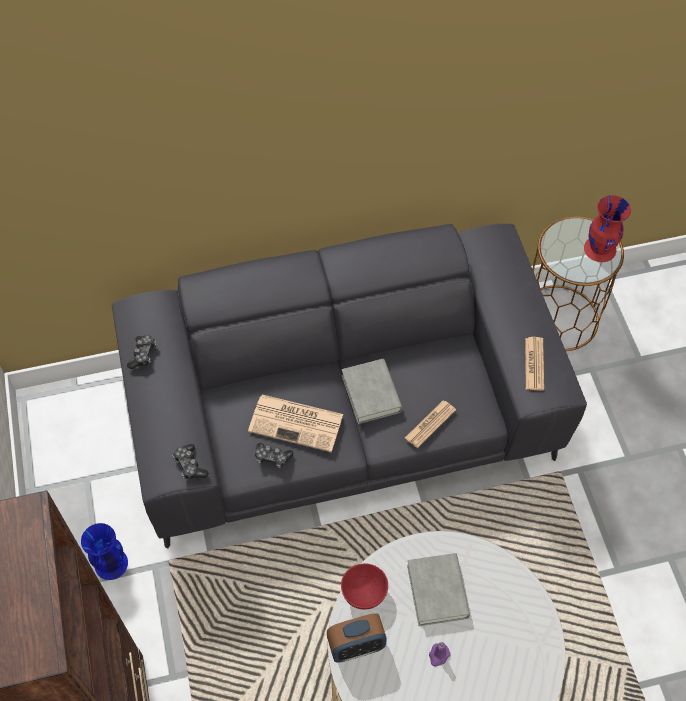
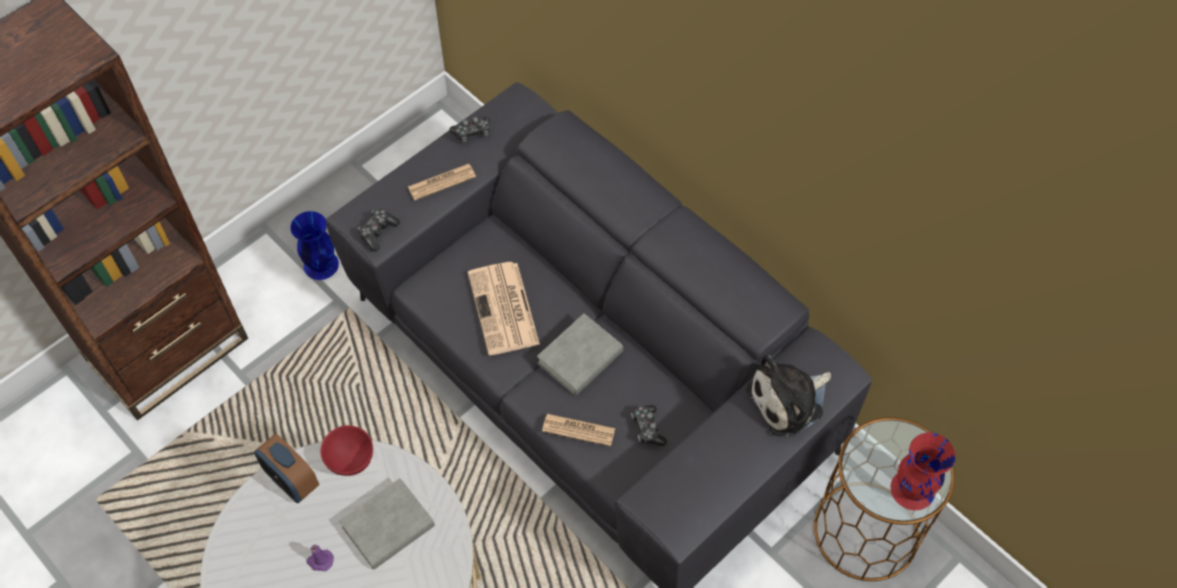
camera: 60 degrees right, 0 degrees up
game controller [255,443,293,469] -> game controller moved to [631,405,667,446]
newspaper [525,337,544,391] -> newspaper moved to [408,164,476,200]
none -> plush toy [746,355,831,437]

